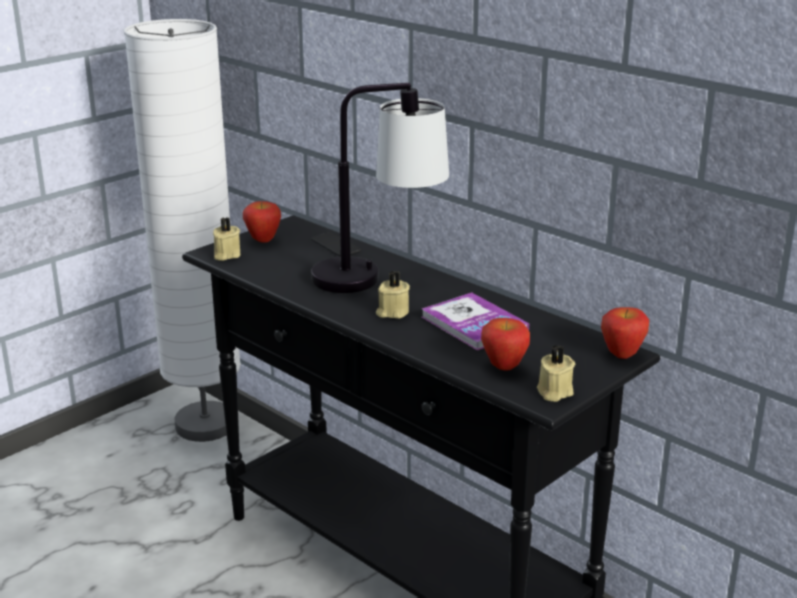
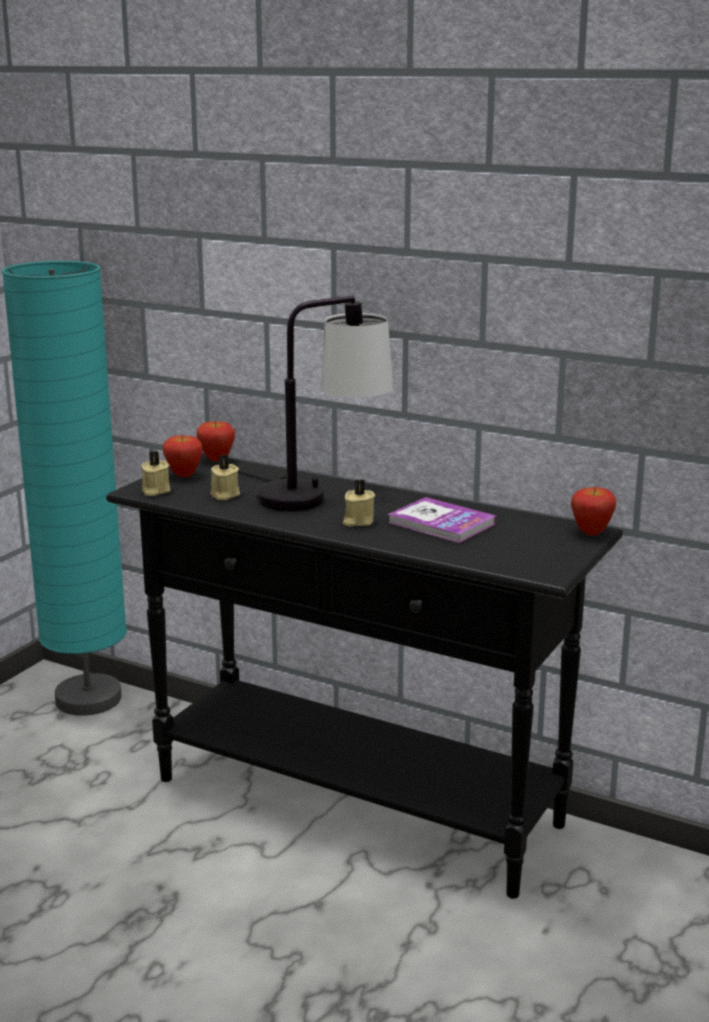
camera: 15 degrees left, 5 degrees down
white floor lamp [124,19,241,442] -> turquoise floor lamp [2,261,127,716]
apple [481,318,530,370] -> apple moved to [197,421,235,462]
beige candle [537,345,575,402] -> beige candle moved to [210,455,240,500]

